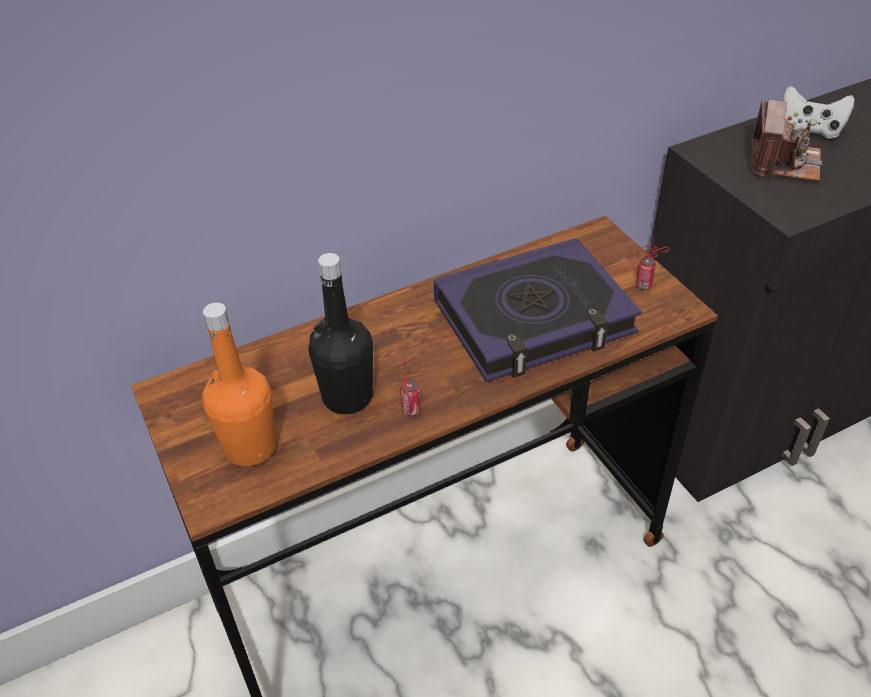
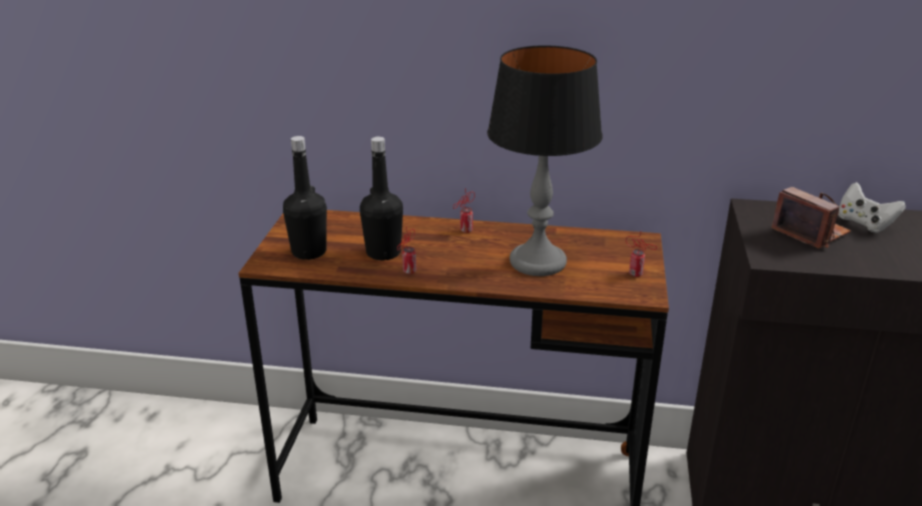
camera: 35 degrees right, 15 degrees down
orange bottle [202,303,276,466] -> black bottle [283,136,327,260]
book [434,238,642,382] -> table lamp [487,45,602,276]
camera [751,100,822,181] -> camera turned 90 degrees counterclockwise [771,187,851,248]
none -> can [453,188,475,233]

